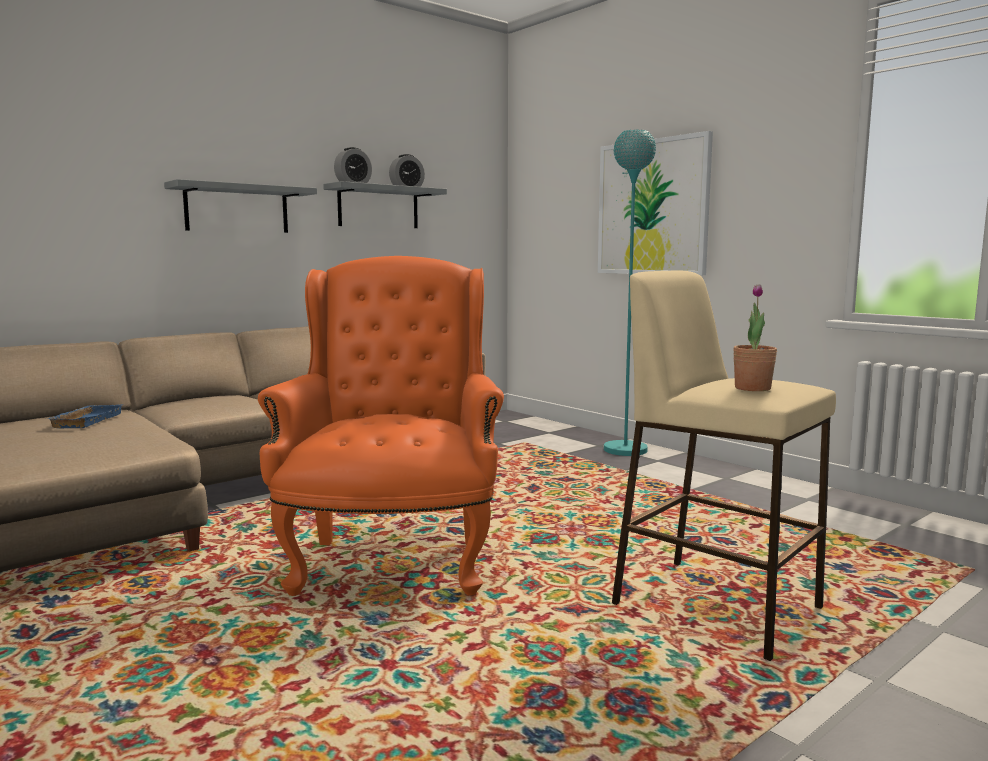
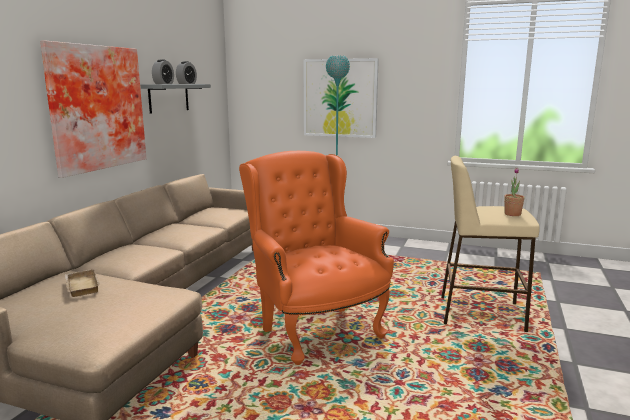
camera: 30 degrees left, 5 degrees up
blue tray [48,405,122,429] -> beige tray [65,269,100,297]
grey shelf [164,179,317,233] -> picture [40,40,147,178]

